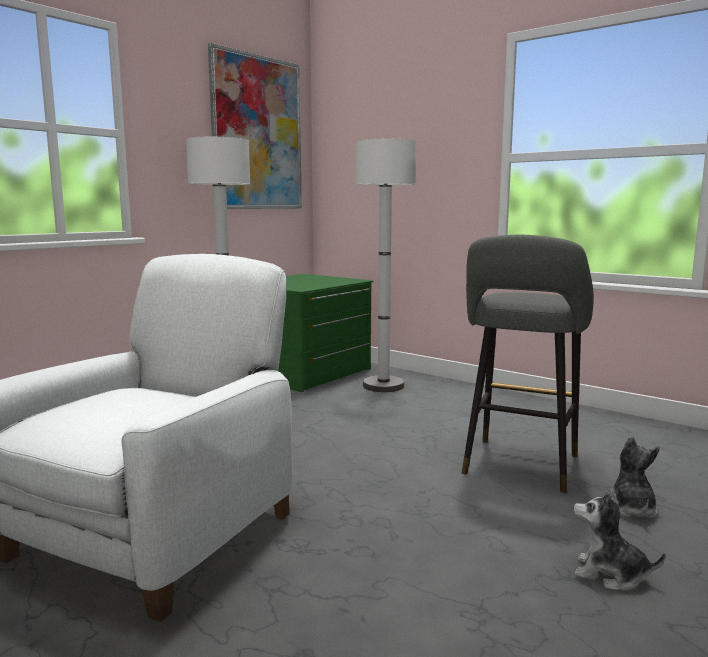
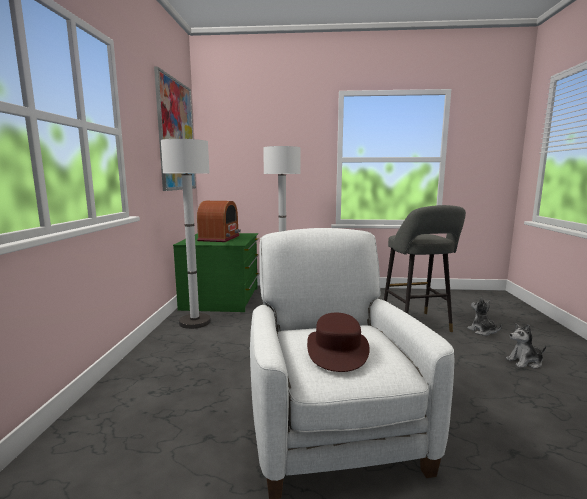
camera: 35 degrees left, 0 degrees up
none -> radio [197,201,241,242]
none -> brown hat [307,313,370,372]

